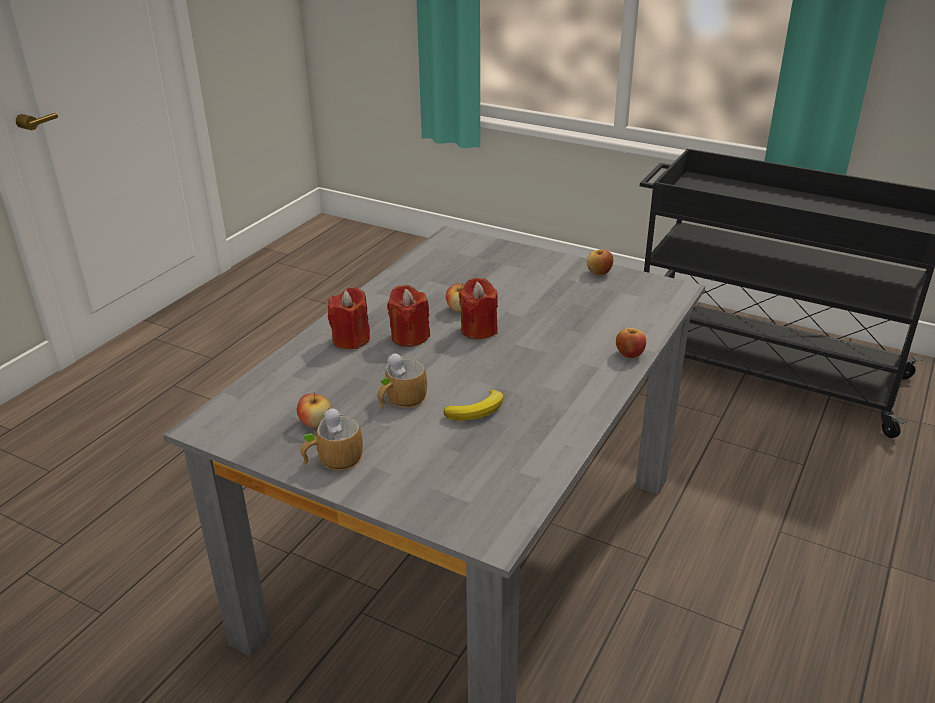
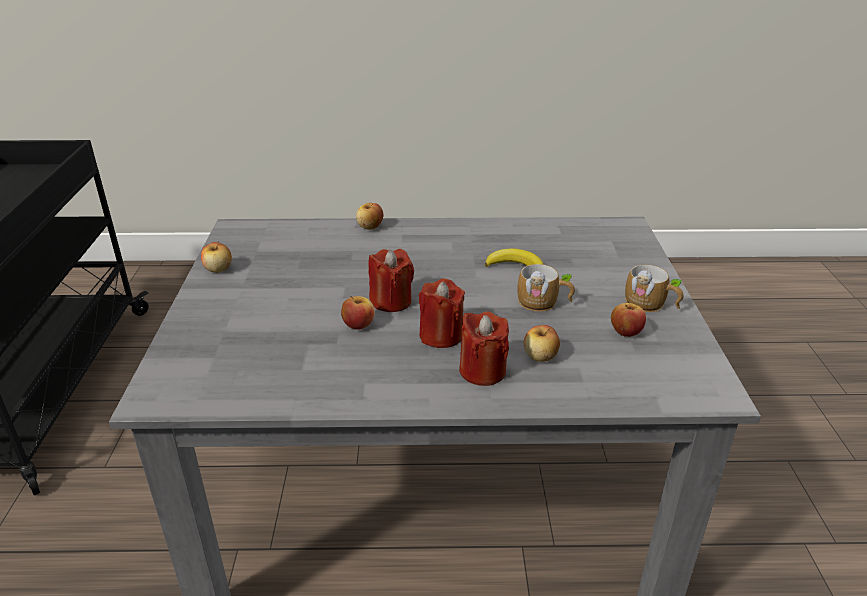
camera: 120 degrees left, 0 degrees up
none -> apple [524,325,560,362]

